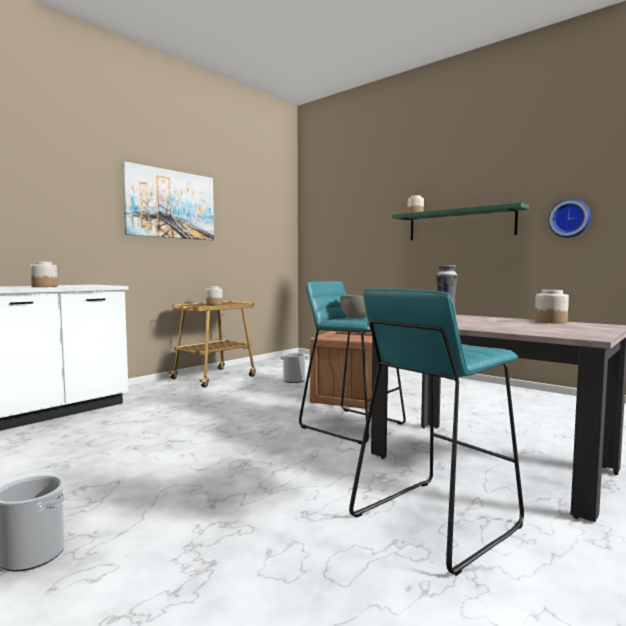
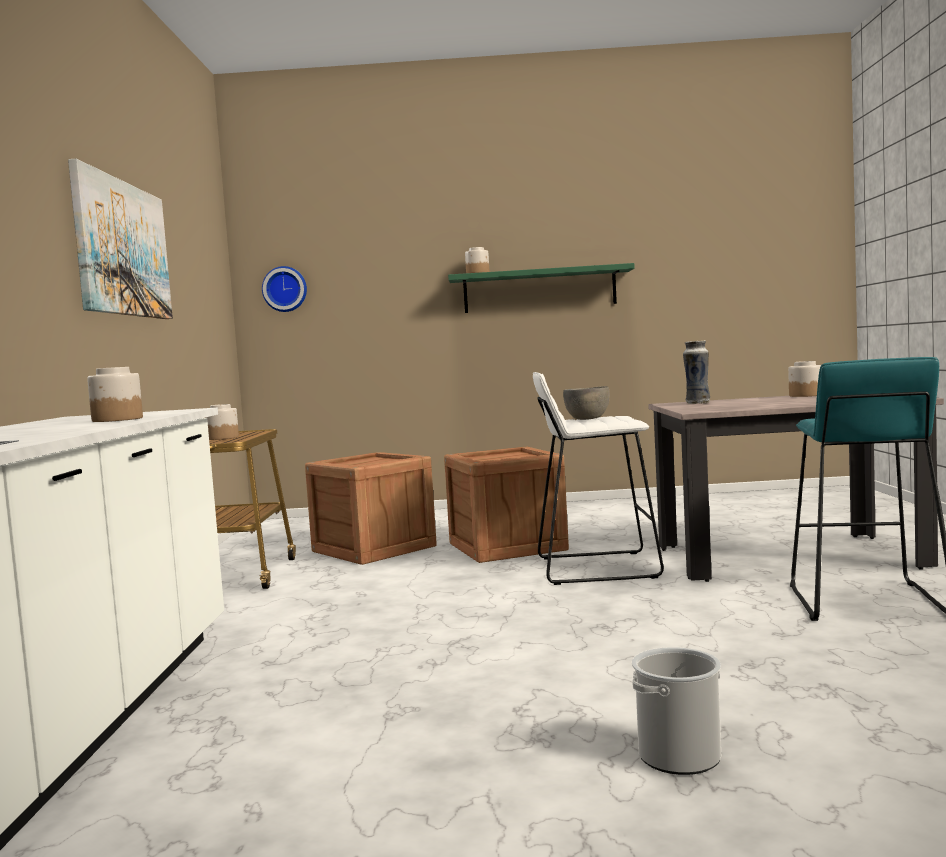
camera: 40 degrees left, 0 degrees up
bucket [280,352,308,383] -> crate [305,452,437,565]
turquoise stool [299,281,406,444] -> white stool [533,372,664,585]
wall clock [548,199,591,238] -> wall clock moved to [262,266,307,312]

